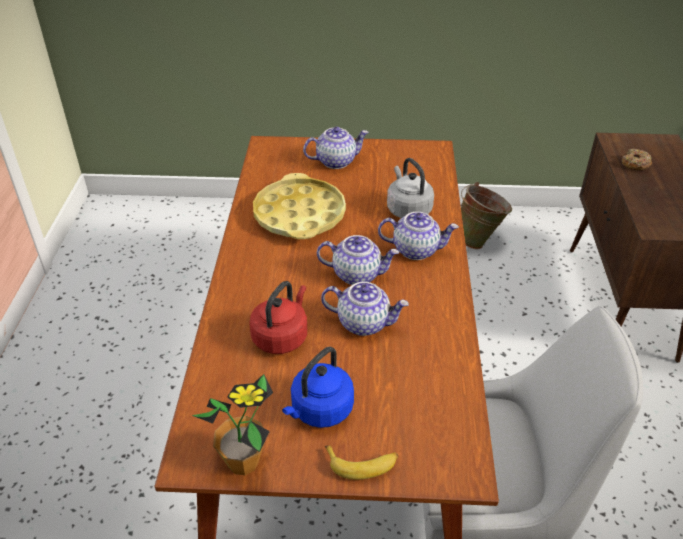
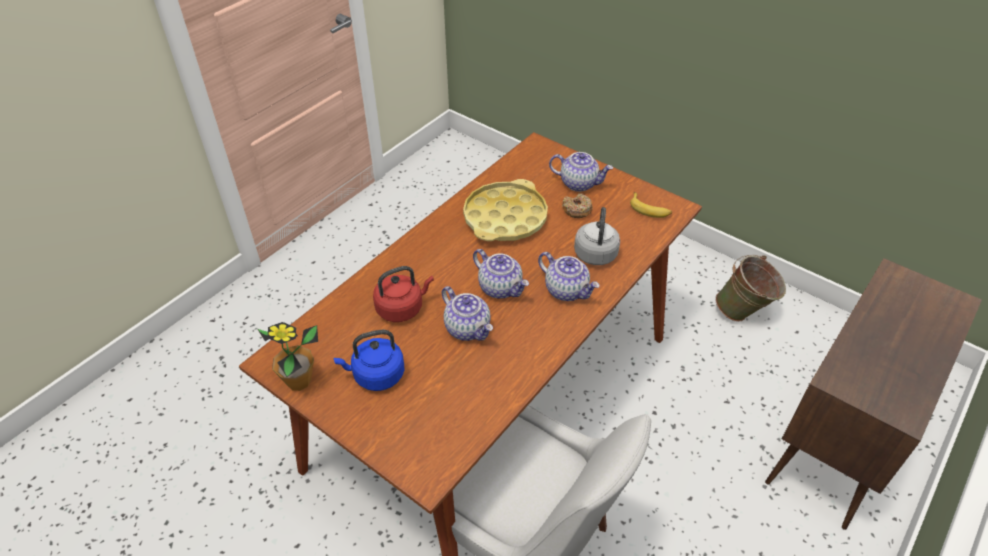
camera: 35 degrees right, 5 degrees up
banana [325,445,398,480] -> banana moved to [630,192,672,218]
donut [621,149,652,171] -> donut moved to [562,193,593,218]

